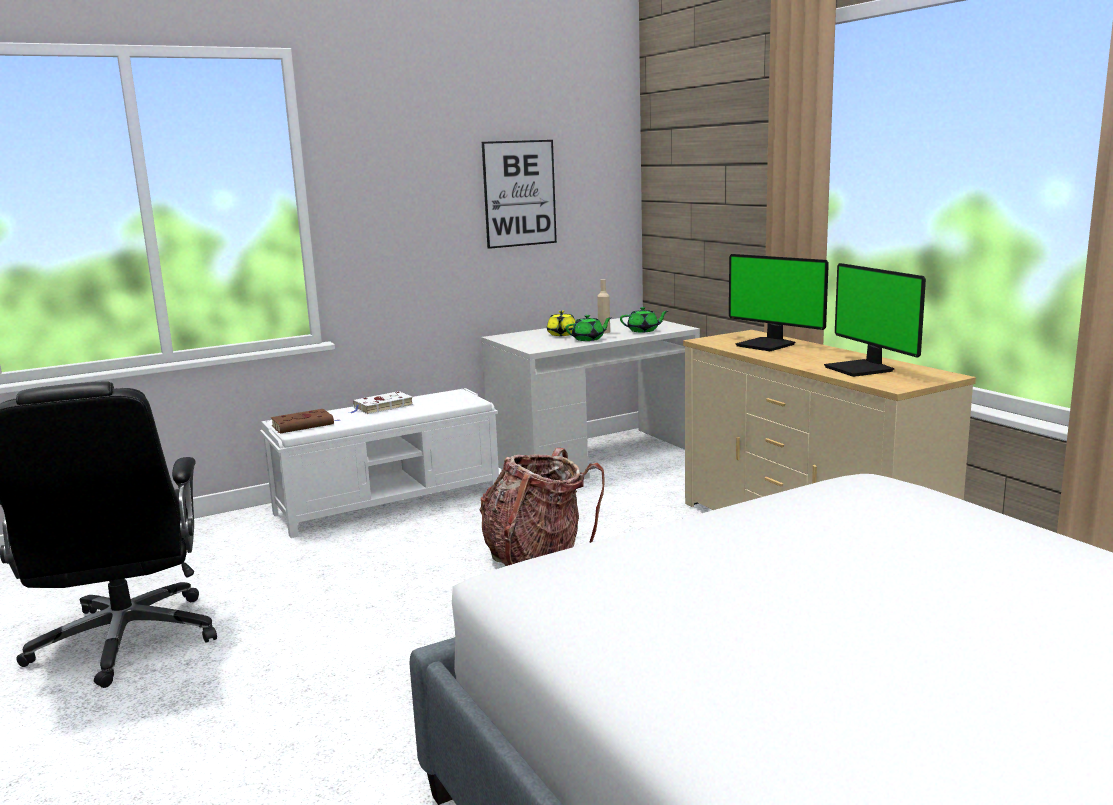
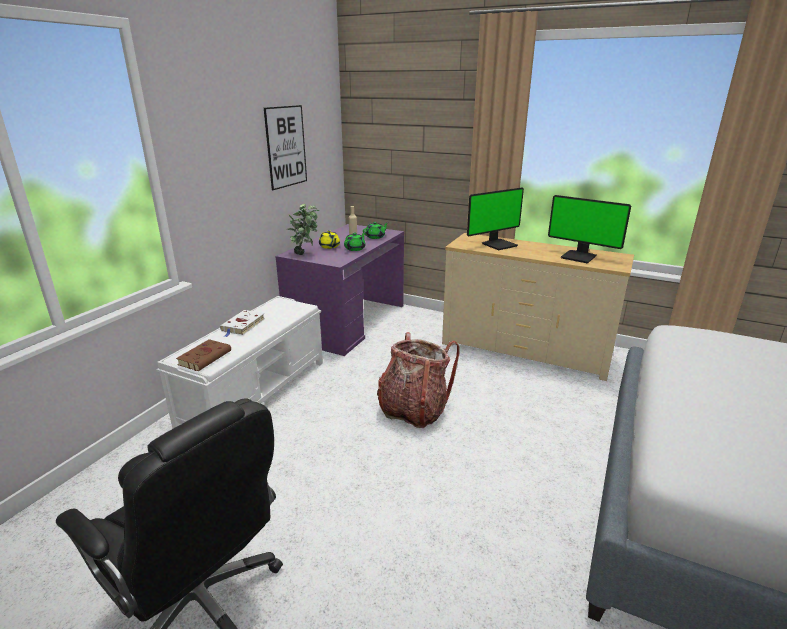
camera: 35 degrees left, 10 degrees up
white desk [481,317,700,479] -> purple desk [275,224,404,356]
monitor [729,254,829,351] -> monitor turned 45 degrees counterclockwise [467,187,524,250]
none -> potted plant [287,204,319,255]

